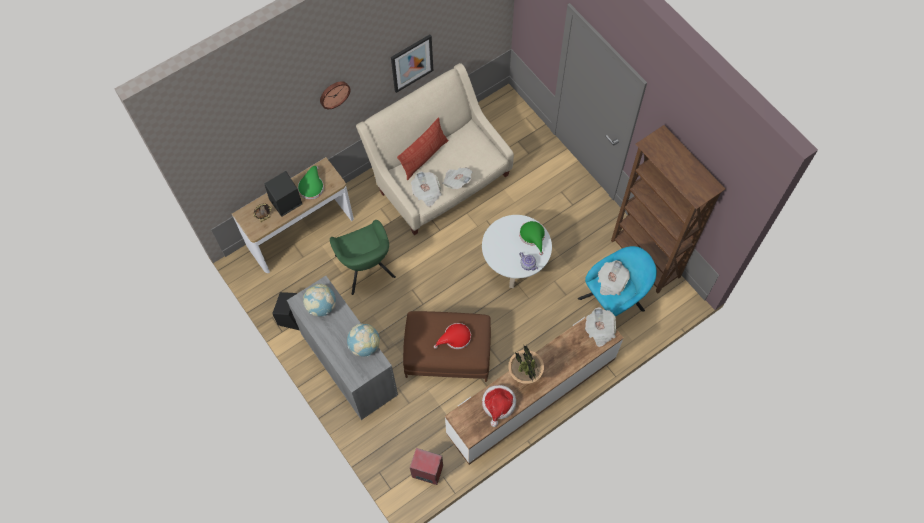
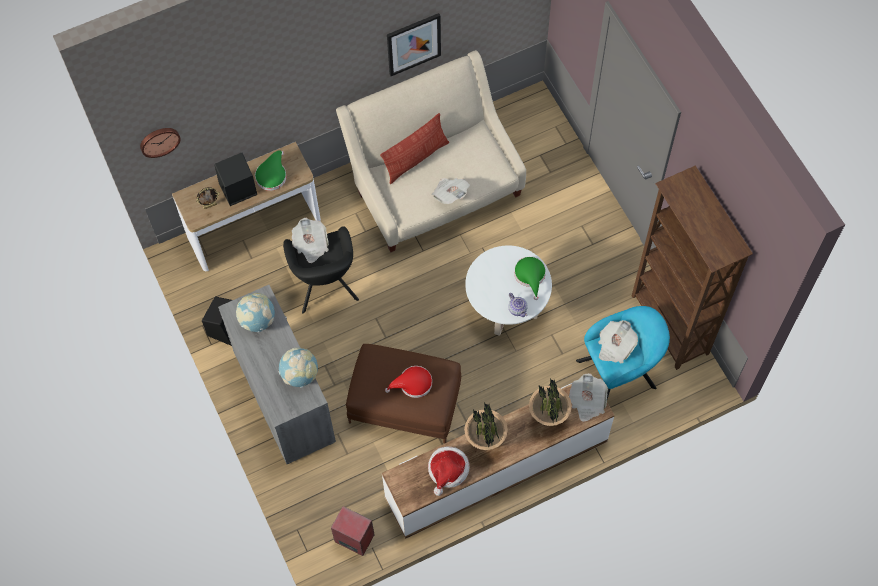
camera: 10 degrees right, 0 degrees up
wall clock [320,81,351,109] -> wall clock moved to [140,128,181,158]
green armchair [330,220,396,295] -> black armchair [283,226,359,313]
newspaper [411,171,442,207] -> newspaper moved to [292,218,329,263]
none -> potted plant [529,378,572,426]

